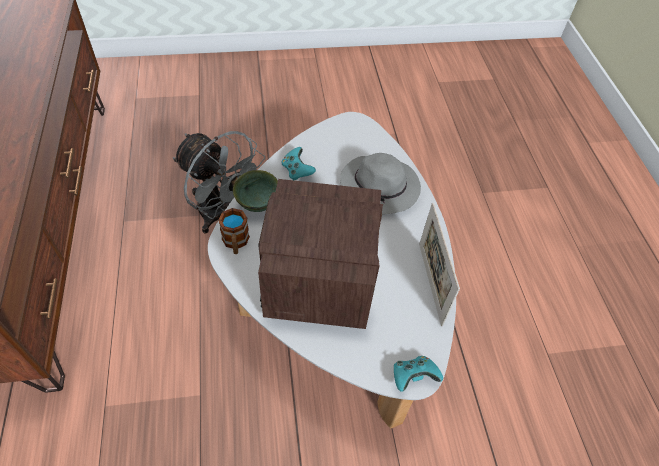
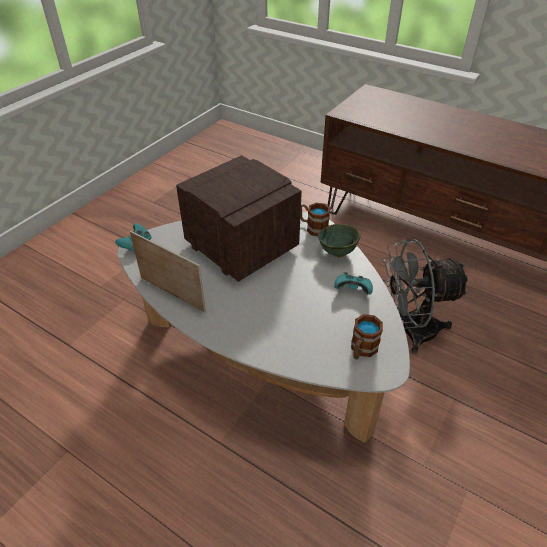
camera: 135 degrees right, 10 degrees down
grey hat [340,153,421,215] -> none
none -> mug [351,314,383,359]

